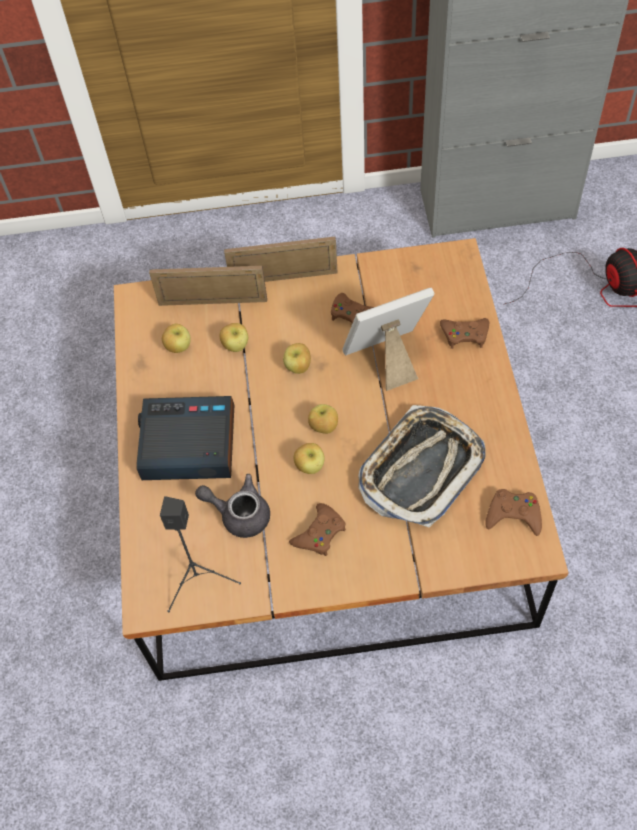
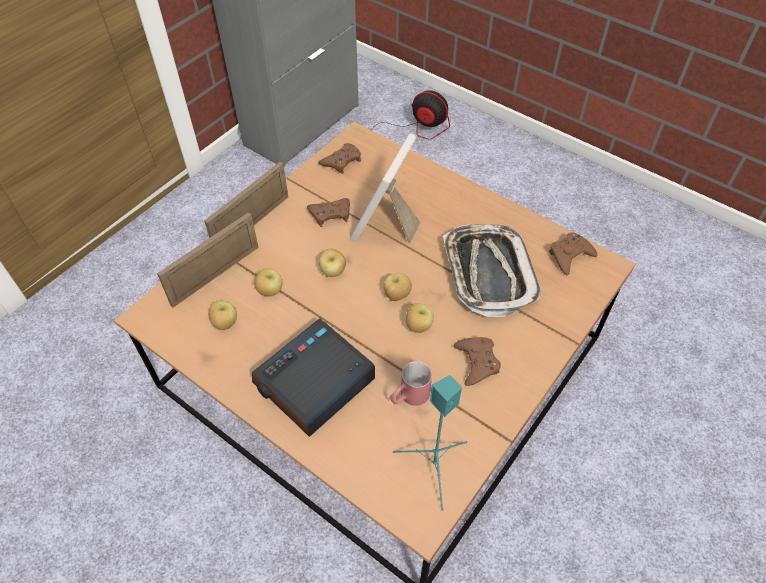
camera: 50 degrees left, 5 degrees down
black speaker [160,496,241,613] -> turquoise speaker [393,375,468,511]
grey teapot [195,474,270,538] -> red mug [390,361,432,406]
brown game controller [440,318,489,349] -> brown game controller moved to [318,143,361,174]

